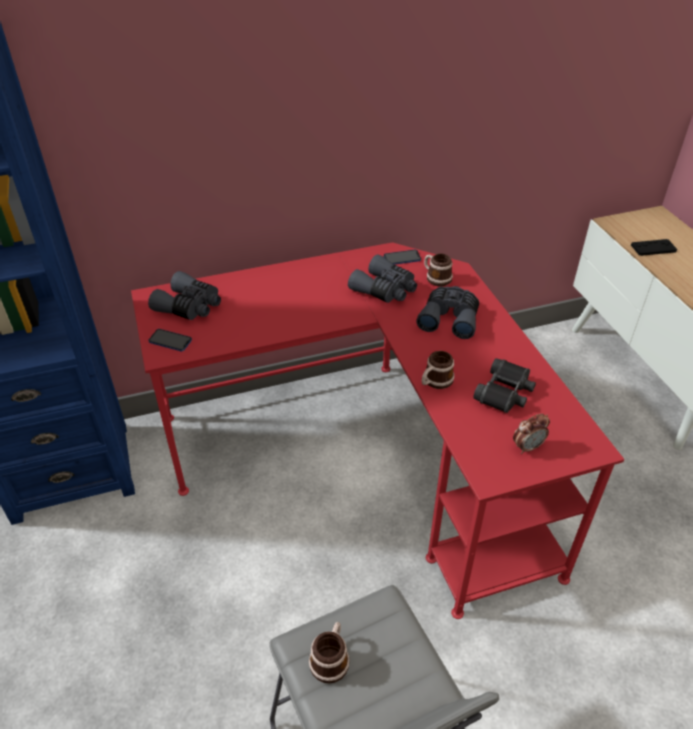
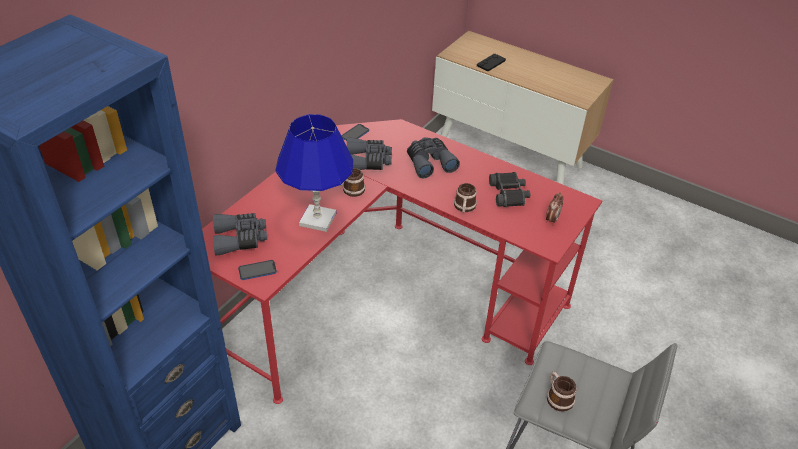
camera: 40 degrees left, 0 degrees up
mug [424,254,453,286] -> mug moved to [340,168,365,197]
none -> blue table lamp [275,114,353,232]

